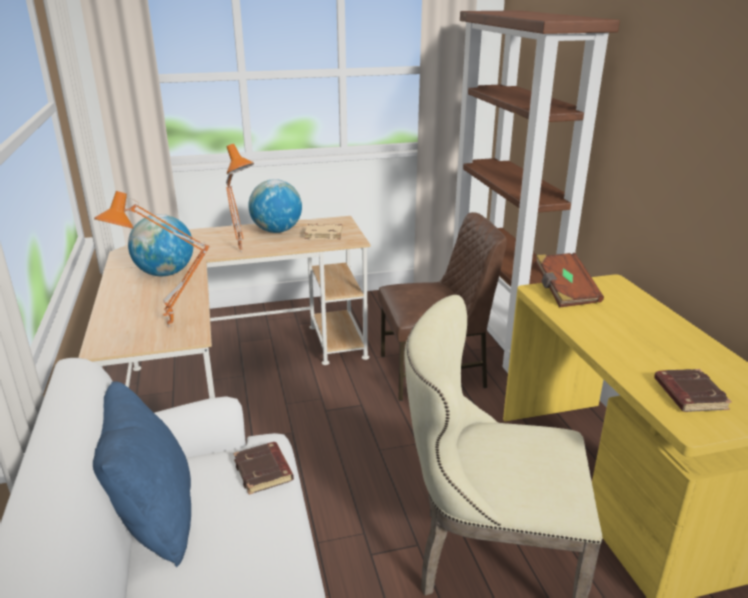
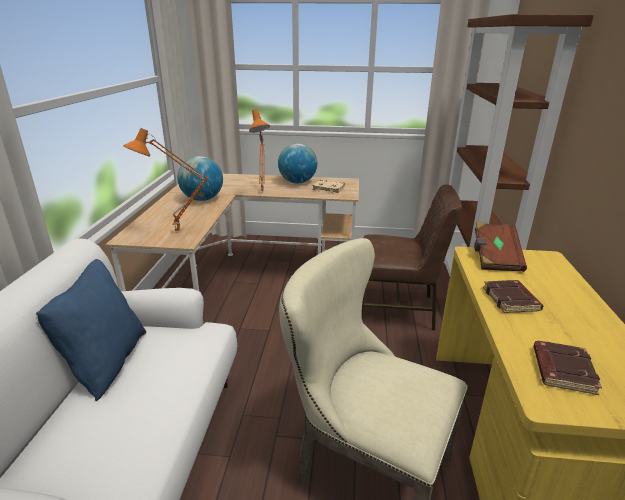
camera: 20 degrees right, 0 degrees up
brown book [233,442,294,495] -> brown book moved to [483,280,544,313]

